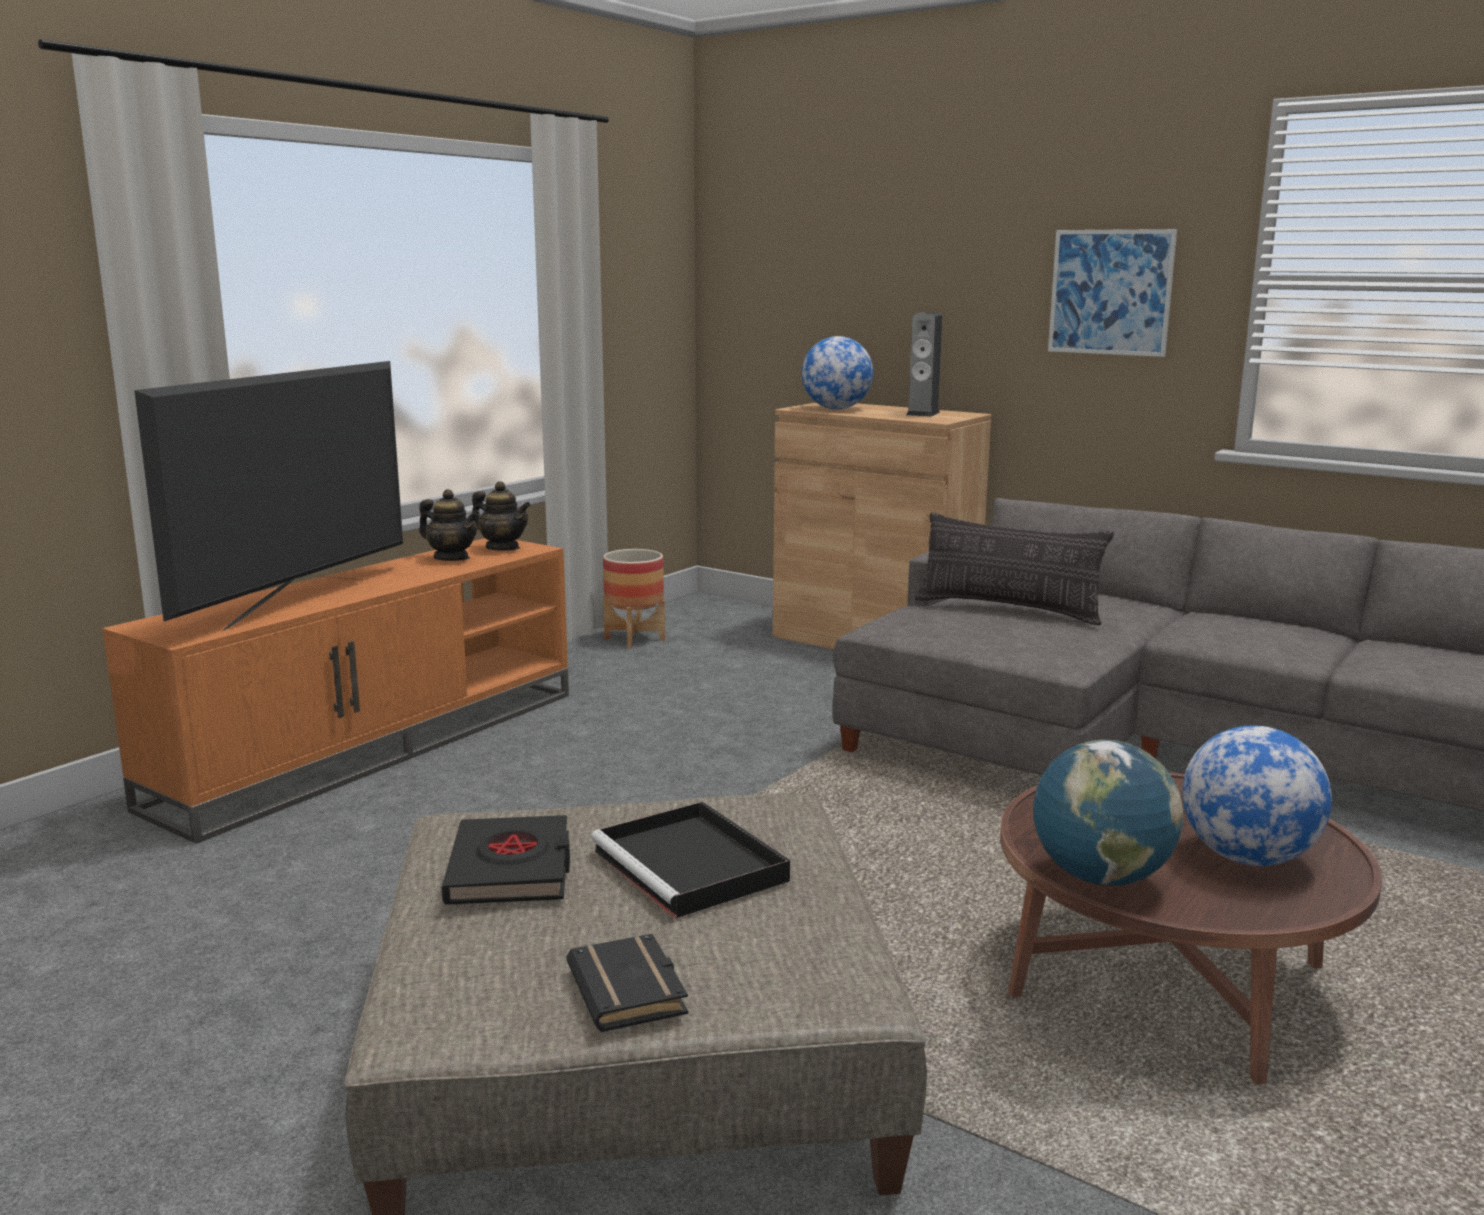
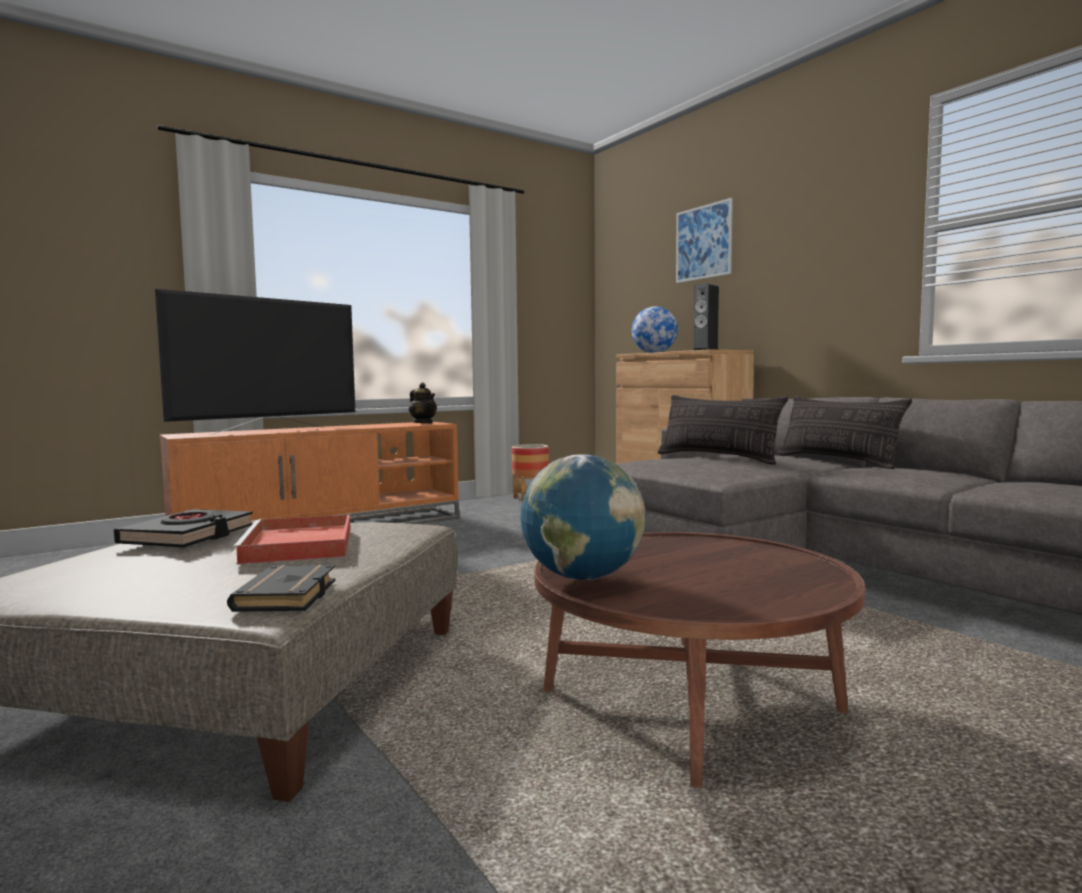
camera: 20 degrees right, 10 degrees down
teapot [419,489,480,561] -> none
black book [567,934,688,1032] -> black book moved to [227,565,335,612]
black tray [591,802,790,919] -> red tray [231,515,351,564]
picture [1048,229,1177,357] -> picture moved to [676,198,733,283]
globe [1182,726,1332,866] -> none
none -> pillow [777,396,912,469]

